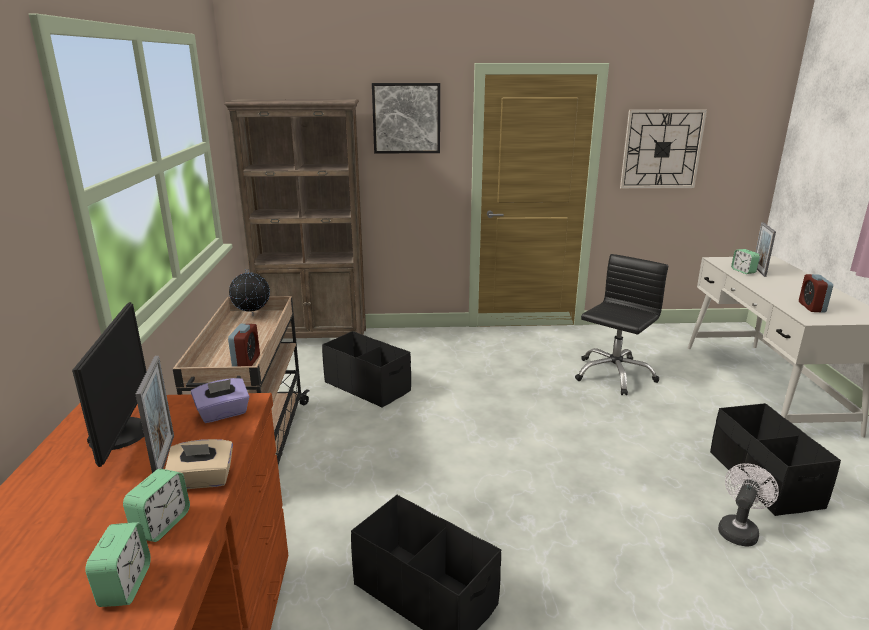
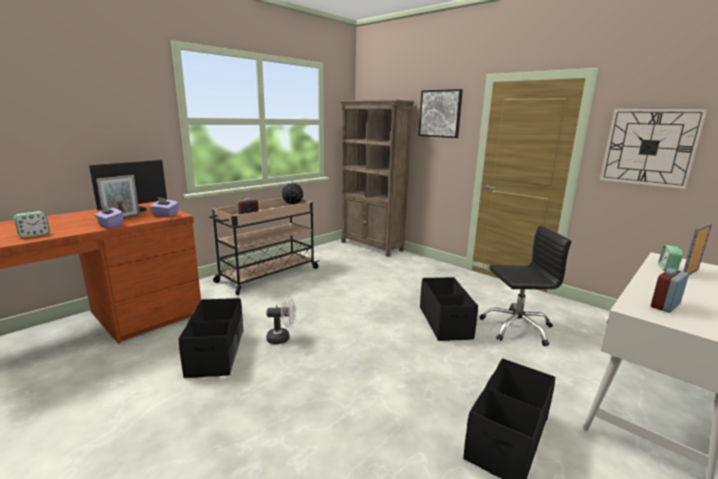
camera: 45 degrees right, 5 degrees down
alarm clock [123,469,190,542] -> none
beige tissue box [165,439,233,489] -> purple tissue box [95,206,123,228]
black storage box [322,331,411,408] -> black storage box moved to [420,277,478,341]
white fan [718,463,779,547] -> white fan moved to [266,297,296,344]

